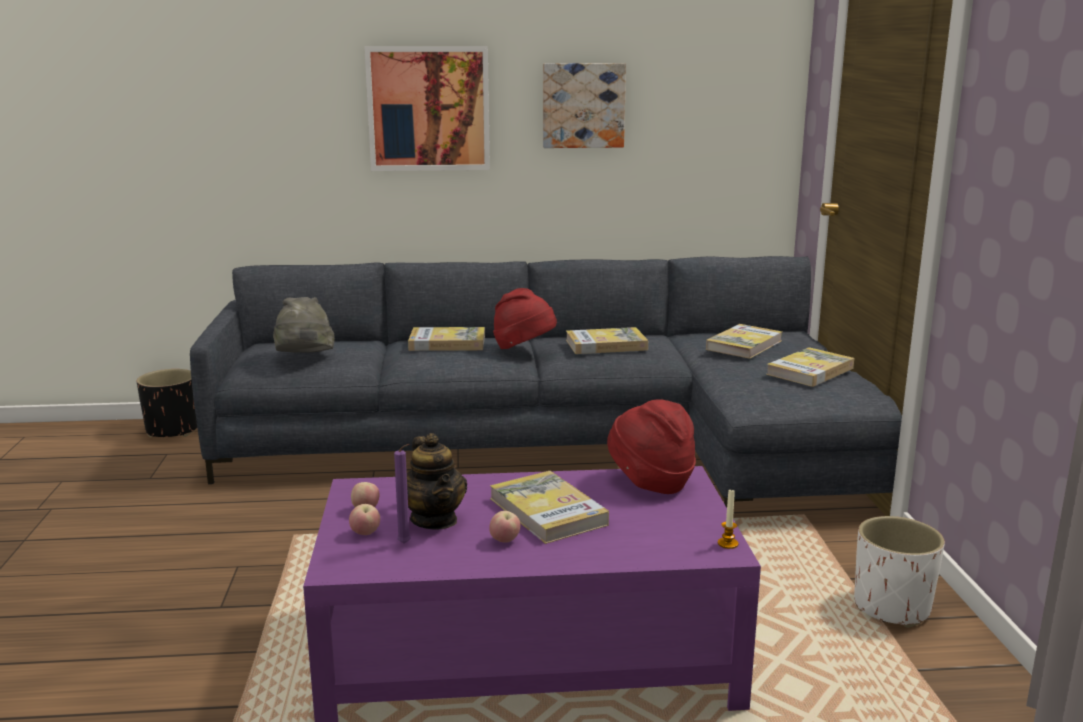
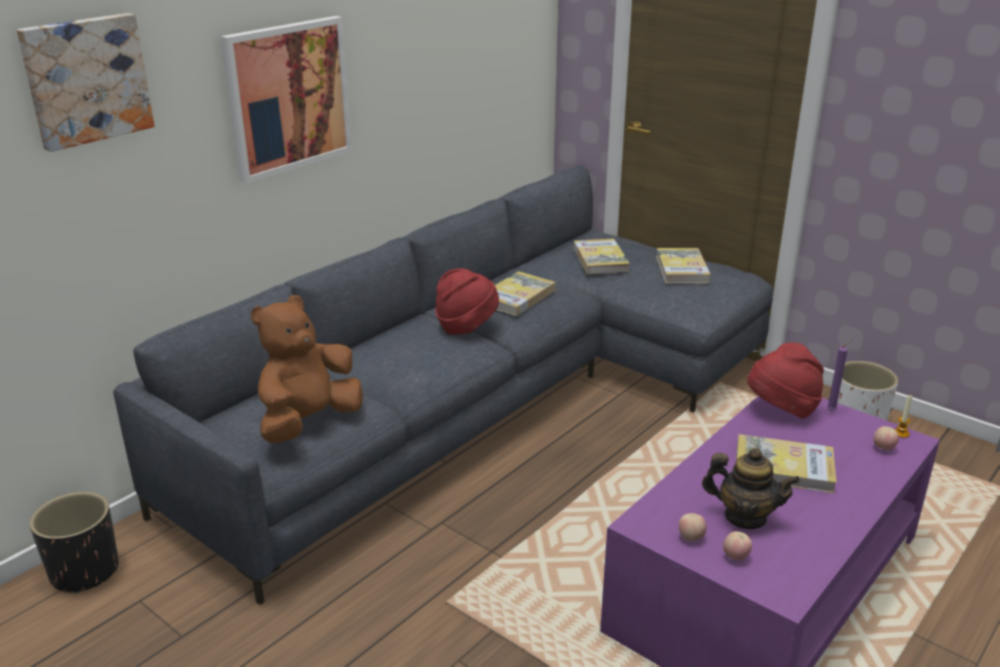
camera: 45 degrees left, 10 degrees up
grey hat [273,297,335,353] -> brown plush toy [251,295,363,443]
purple candle [394,444,411,544] -> purple candle moved to [827,340,852,411]
book [408,327,485,351] -> none
apple [489,511,521,543] -> apple moved to [873,426,899,450]
picture [543,63,626,148] -> picture moved to [17,13,154,152]

